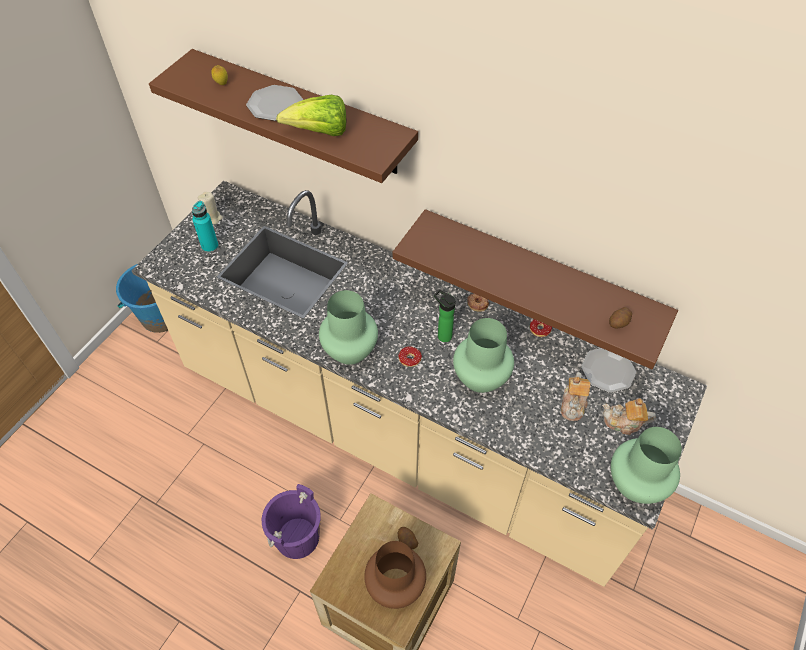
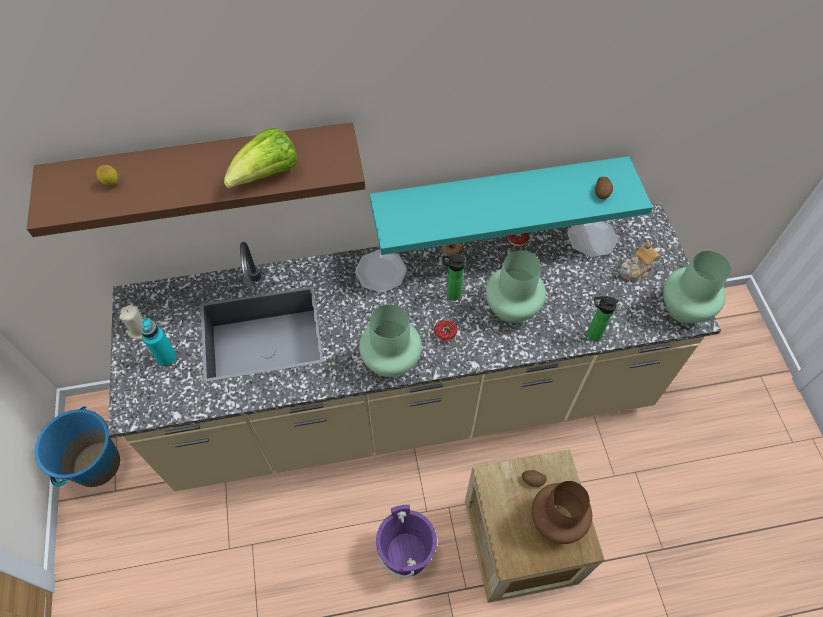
camera: 40 degrees left, 5 degrees up
plate [246,85,303,121] -> plate moved to [355,249,407,293]
brown shelf [393,209,678,369] -> turquoise shelf [370,156,653,255]
teapot [561,372,591,421] -> none
none -> bottle [587,296,618,341]

